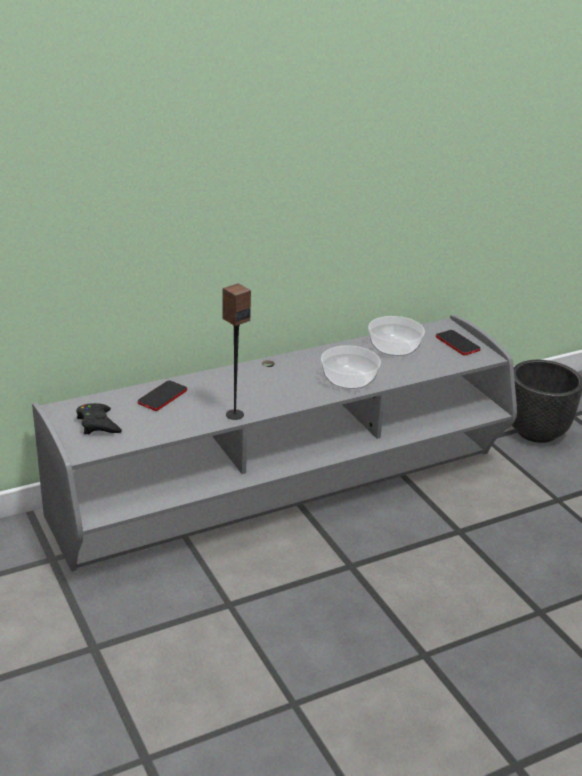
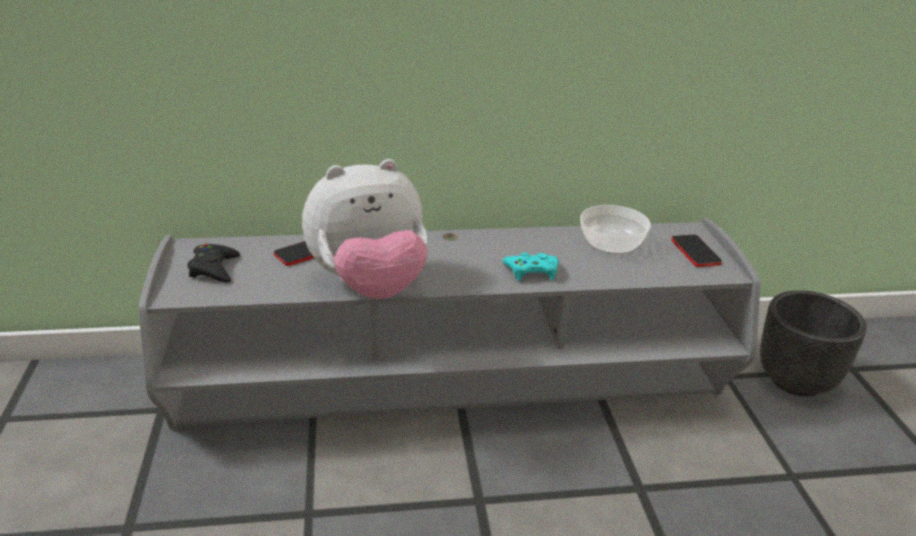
camera: 20 degrees right, 0 degrees up
speaker [222,283,251,420] -> plush toy [302,159,428,299]
bowl [321,345,381,389] -> turquoise game controller [503,252,558,281]

